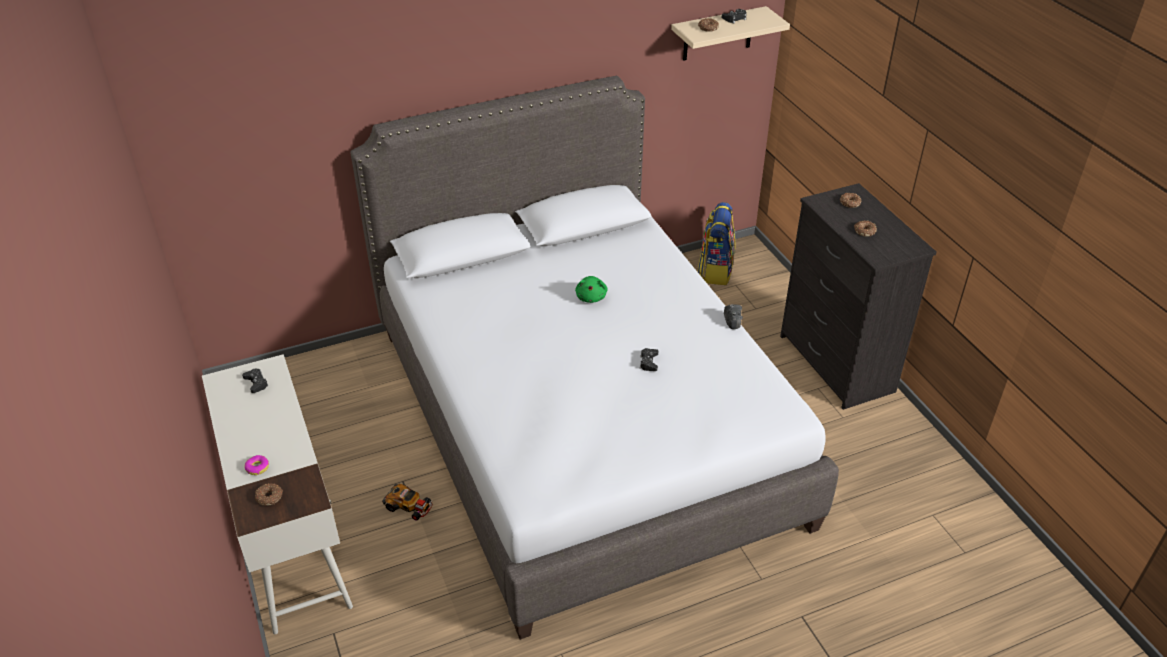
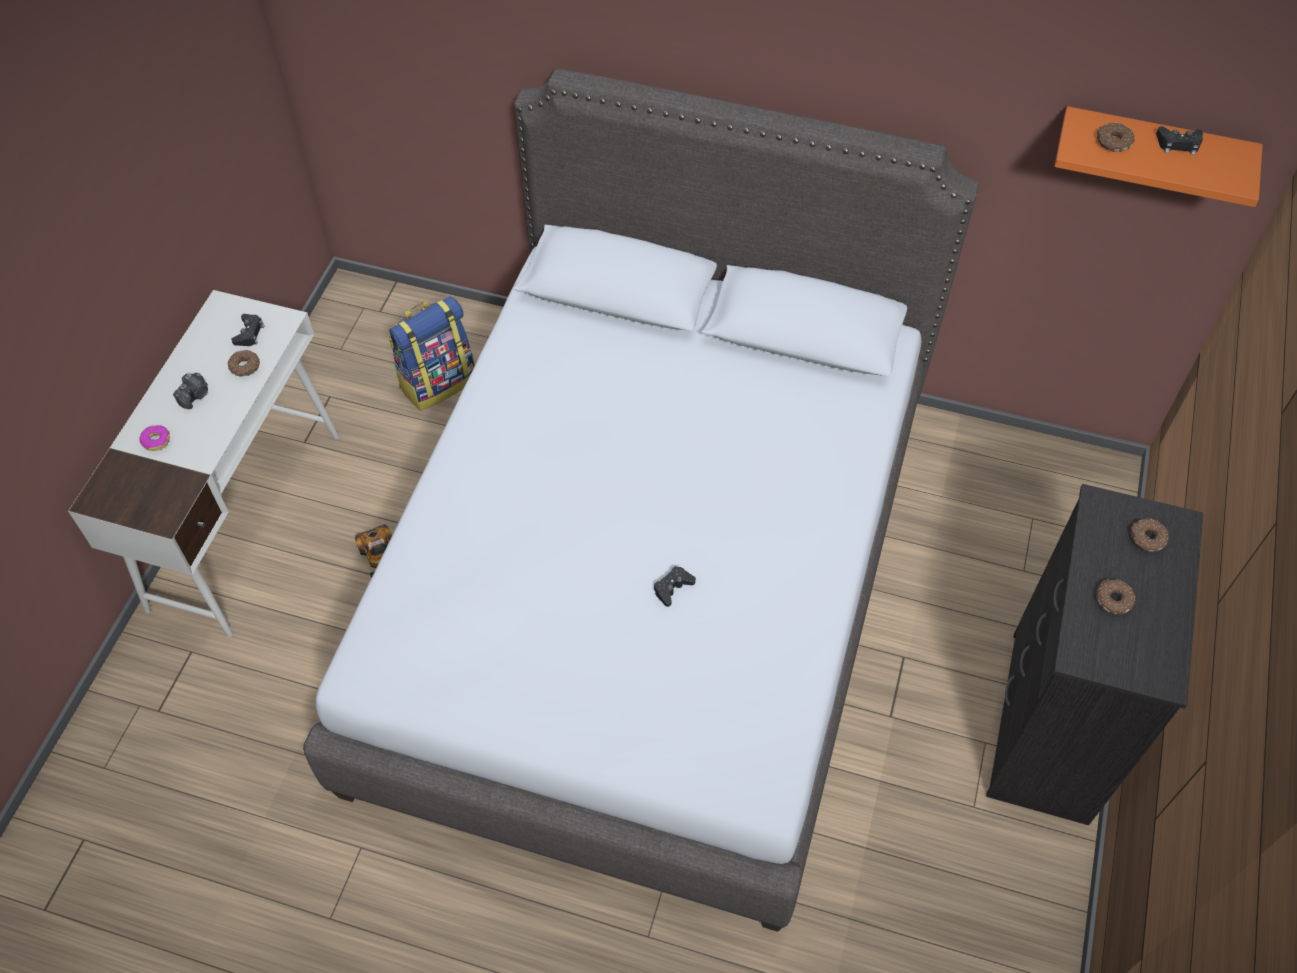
camera: 40 degrees right, 15 degrees up
donut [255,483,283,506] -> donut moved to [228,350,260,377]
green plush toy [575,276,608,303] -> none
beige shelf [671,6,790,61] -> orange shelf [1055,106,1263,207]
backpack [697,202,736,285] -> backpack moved to [388,296,475,411]
camera [724,304,743,329] -> camera moved to [173,372,208,409]

